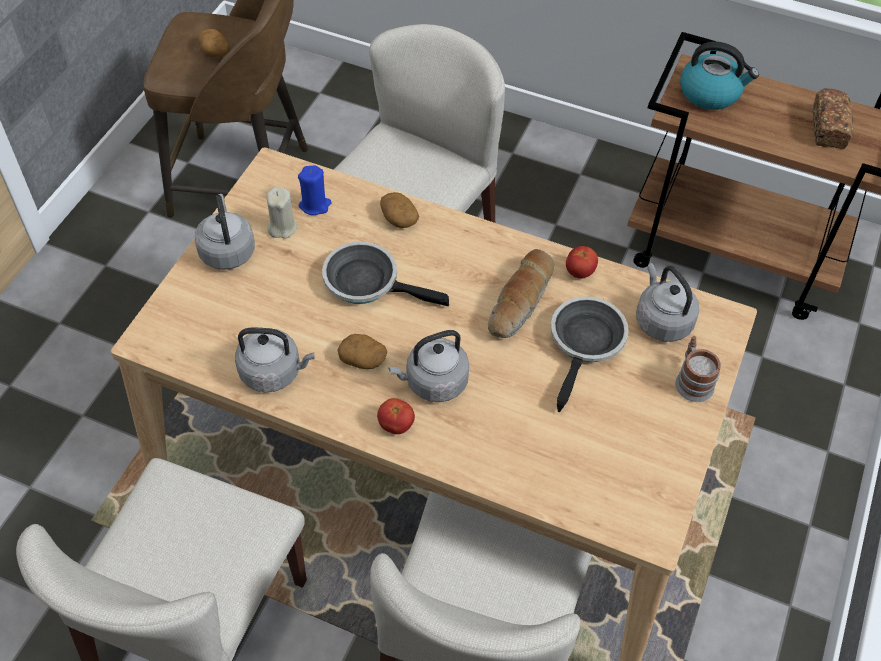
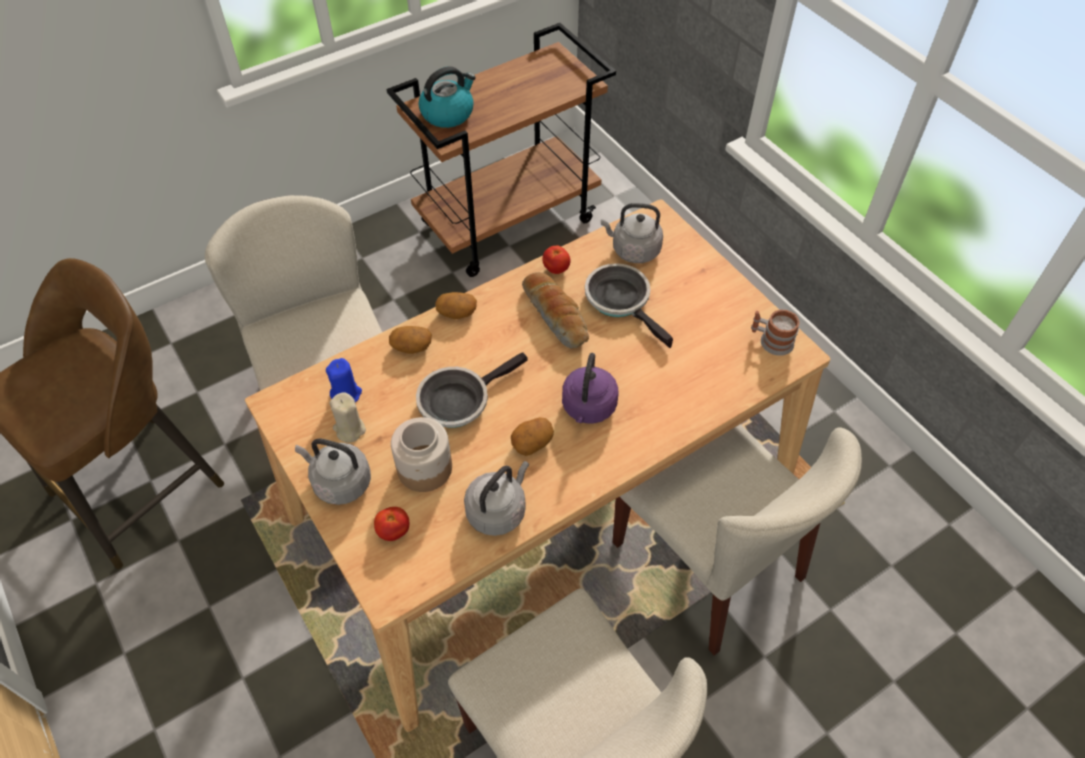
camera: 55 degrees left, 0 degrees up
potato [198,29,230,58] -> potato moved to [435,292,477,319]
tomato [377,398,415,434] -> tomato moved to [374,507,409,541]
grey kettle [388,330,469,402] -> purple kettle [562,353,618,424]
mug [675,336,721,402] -> mug moved to [751,309,799,356]
bread [813,88,853,149] -> none
none -> jar [391,417,452,492]

